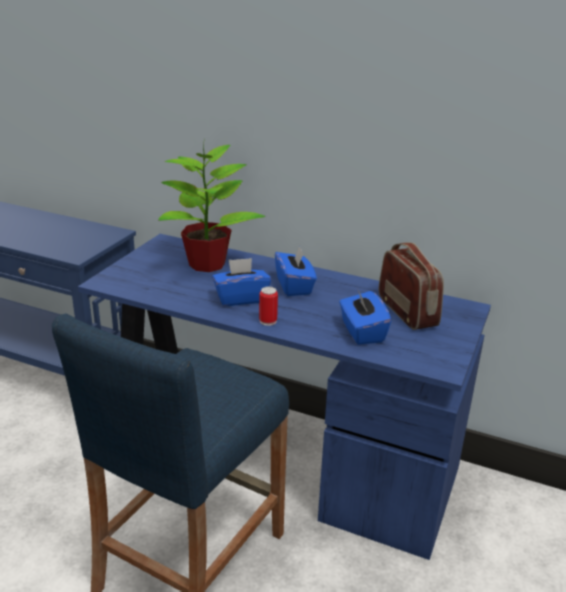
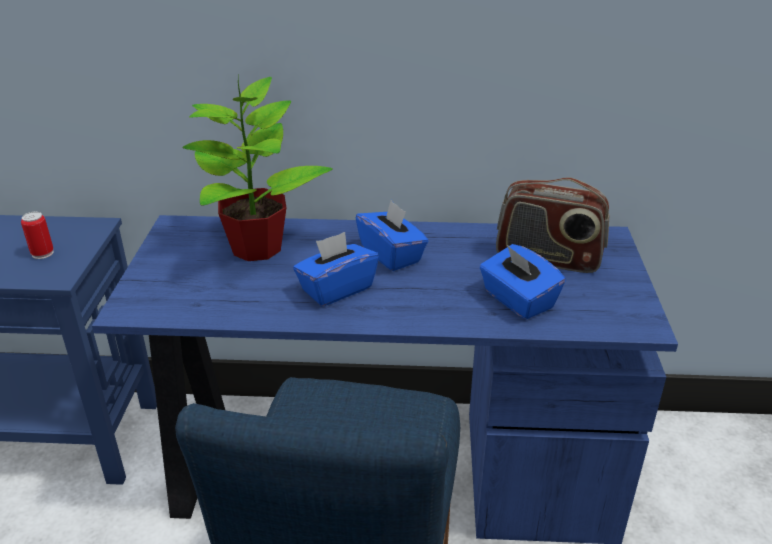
camera: 20 degrees left, 5 degrees up
can [259,287,278,326] -> can moved to [21,212,54,259]
radio [379,242,444,330] -> radio turned 150 degrees clockwise [496,177,610,273]

